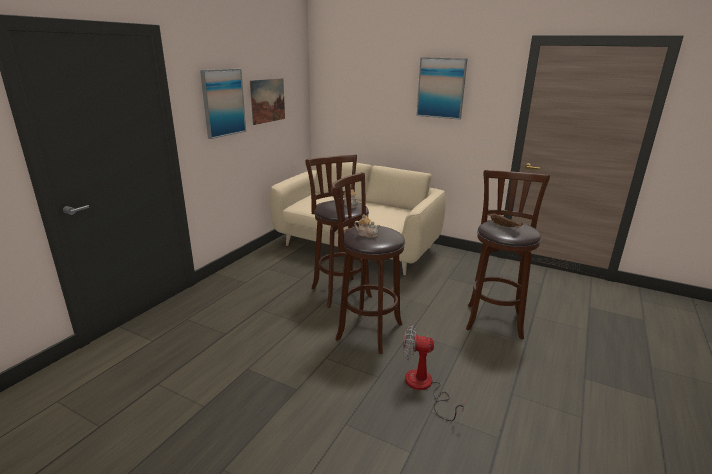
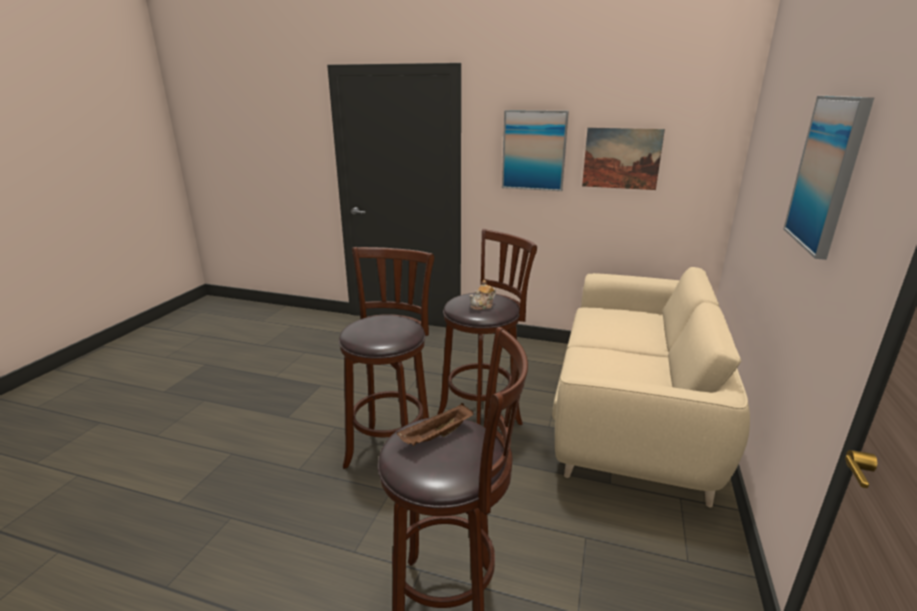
camera: 80 degrees right, 0 degrees up
teapot [354,214,380,238] -> none
fan [403,325,464,421] -> none

